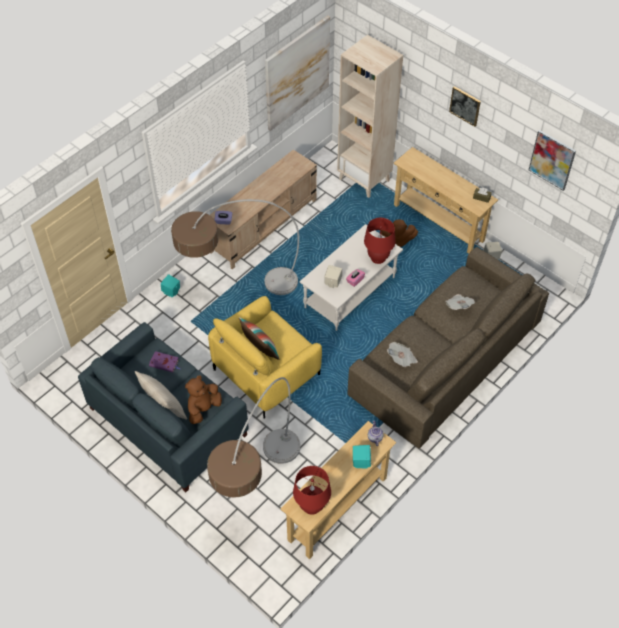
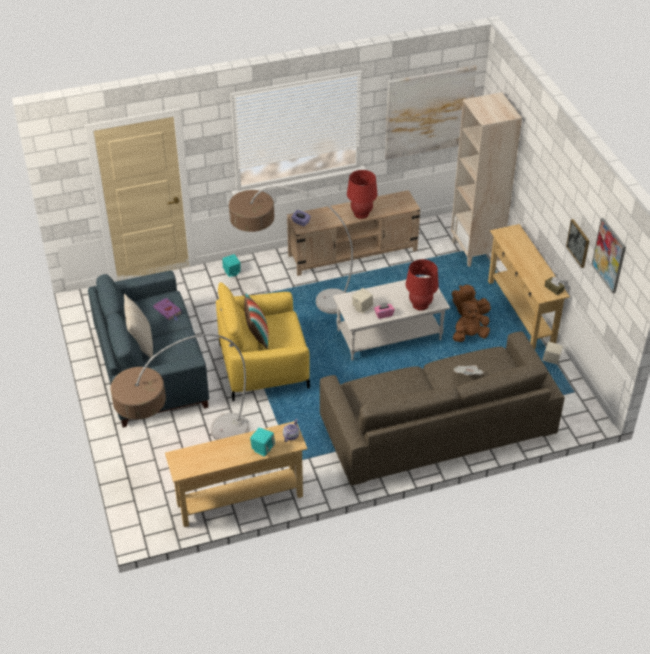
camera: 30 degrees right, 10 degrees down
brown plush toy [185,376,222,424] -> brown plush toy moved to [453,300,490,342]
red table lamp [293,466,331,515] -> red table lamp moved to [347,170,377,219]
newspaper [387,342,418,367] -> none
picture [449,86,481,127] -> picture moved to [566,219,589,268]

